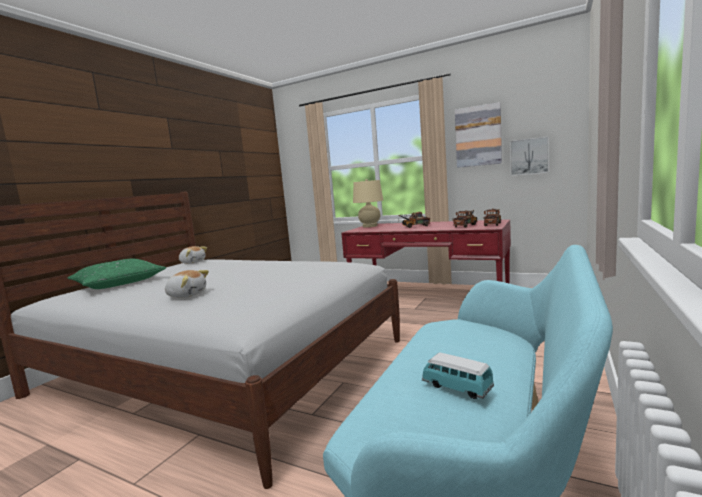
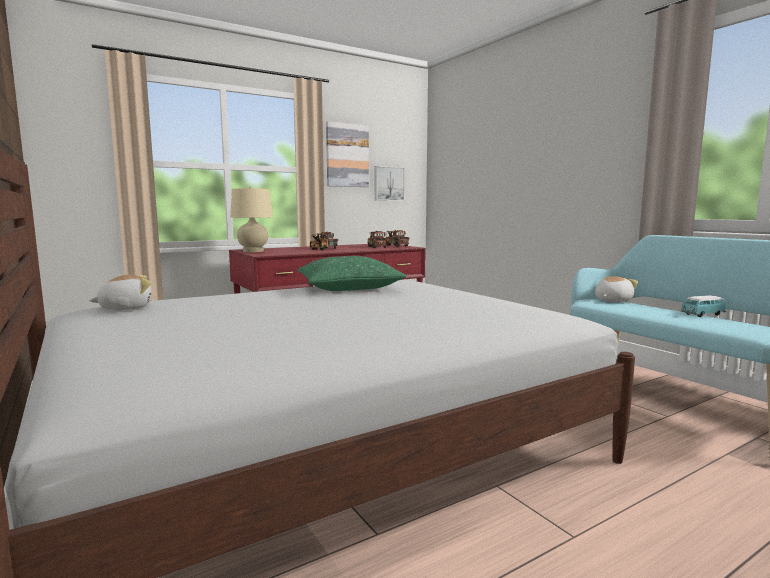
camera: 60 degrees left, 0 degrees up
green pillow [68,259,166,289] -> green pillow moved to [298,256,406,291]
plush toy [165,270,209,298] -> plush toy moved to [595,276,638,302]

